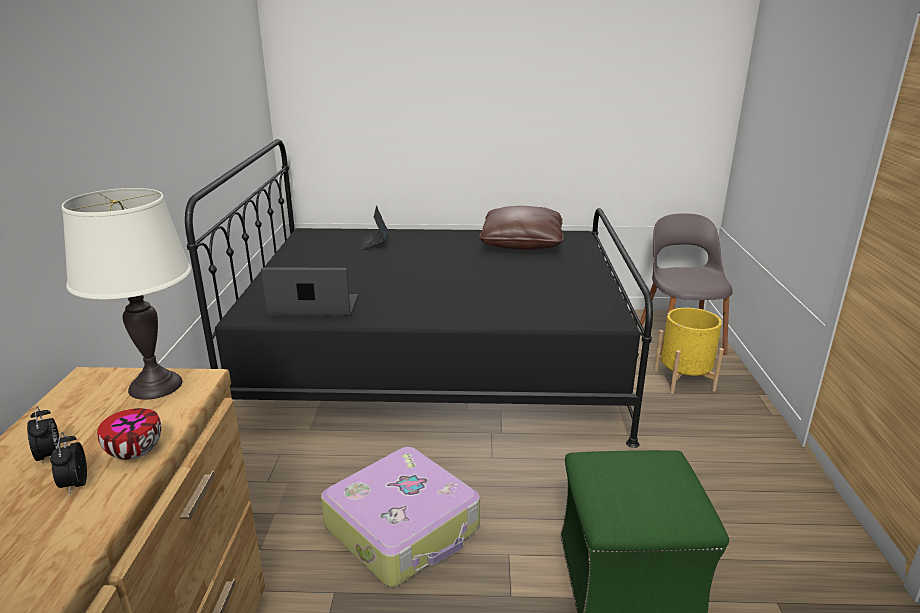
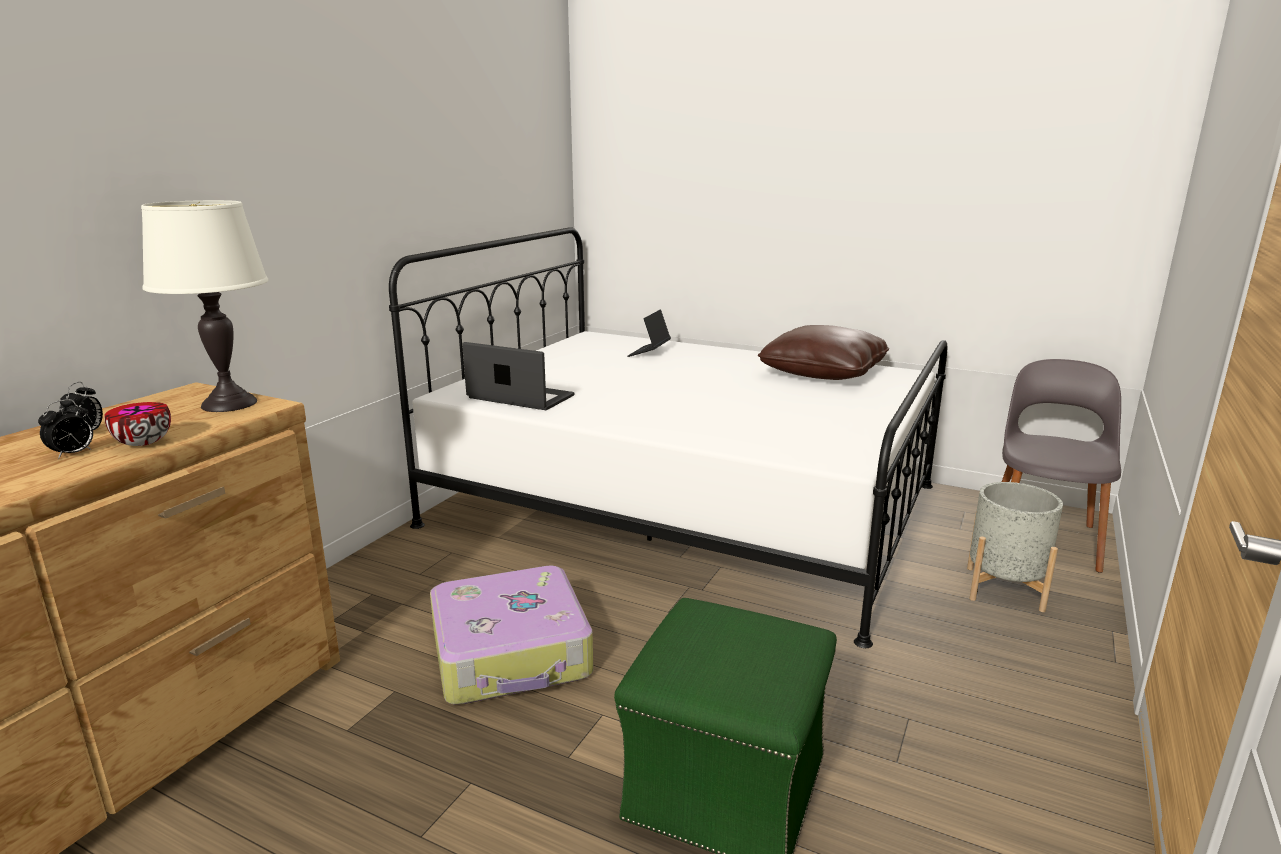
camera: 25 degrees right, 5 degrees down
alarm clock [50,432,87,495] -> alarm clock turned 150 degrees counterclockwise [38,399,93,459]
black bed [185,139,653,448] -> white bed [389,227,947,648]
yellow planter [654,307,724,394] -> grey planter [967,482,1063,612]

